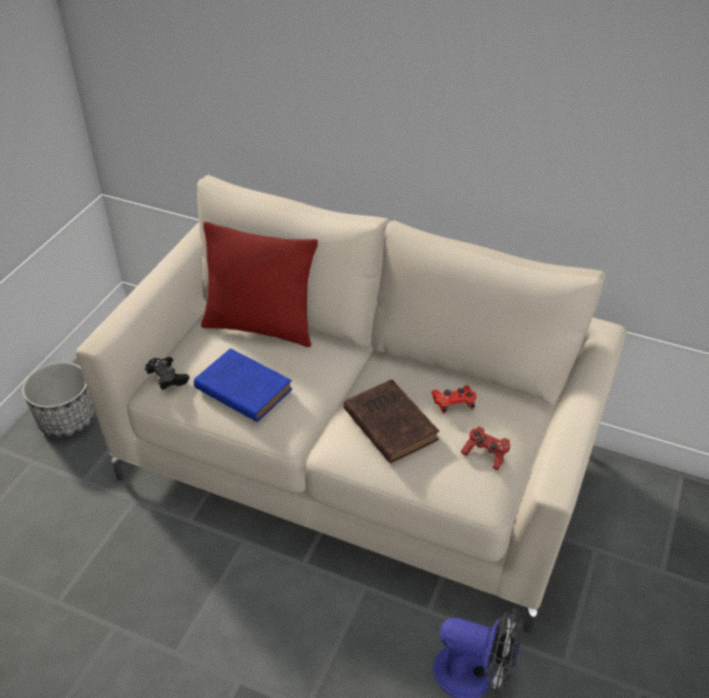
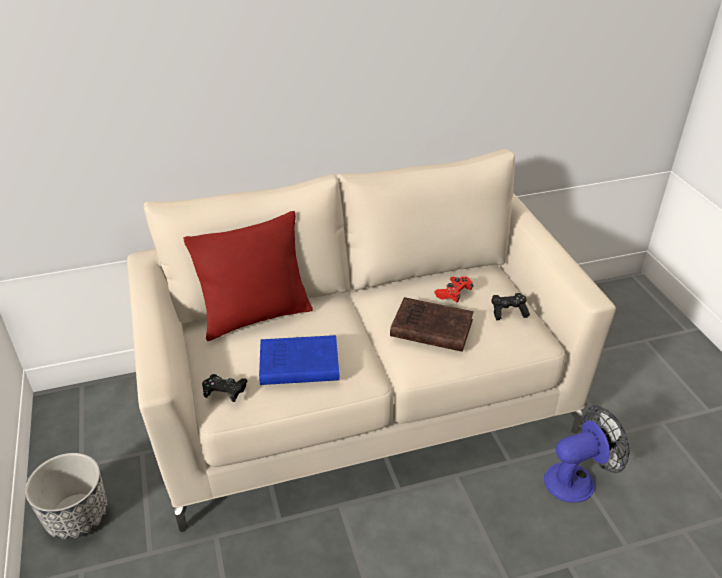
camera: 40 degrees left, 5 degrees down
red game controller [461,427,510,470] -> black game controller [491,293,530,320]

